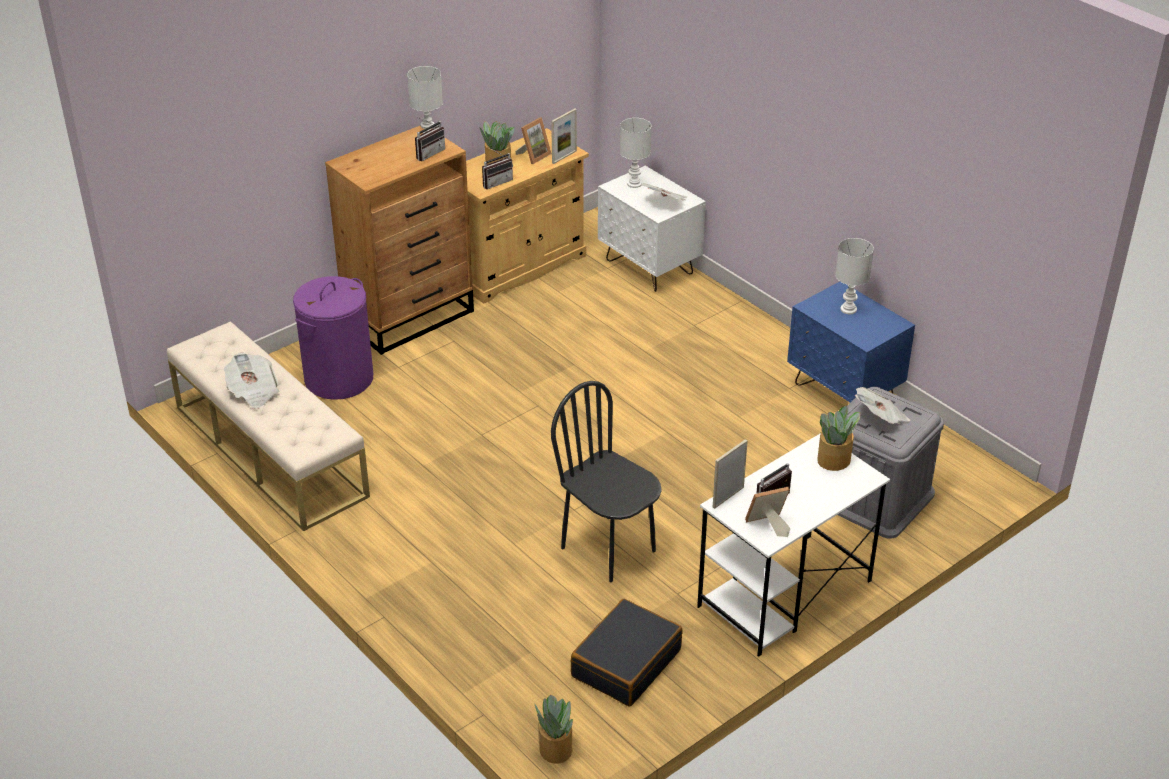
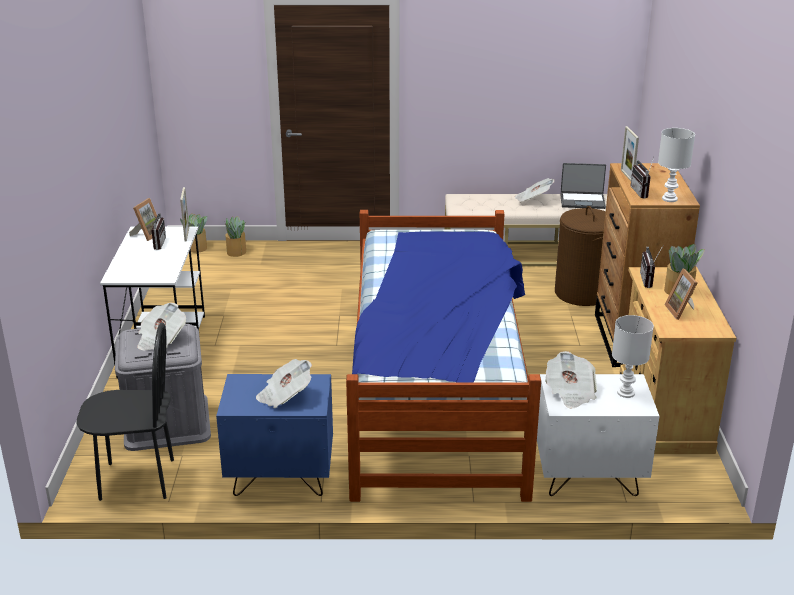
camera: 130 degrees right, 10 degrees down
purple laundry basket [293,276,373,400] -> brown laundry basket [555,206,606,306]
picture frame [551,109,577,164] -> picture frame moved to [621,126,639,181]
black chair [551,381,662,582] -> black chair moved to [76,323,174,501]
black suitcase [571,599,682,706] -> none
potted plant [817,405,860,471] -> potted plant moved to [225,216,246,257]
white table lamp [835,238,874,314] -> newspaper [256,359,312,408]
none -> bed [346,210,541,502]
none -> laptop [560,163,606,209]

